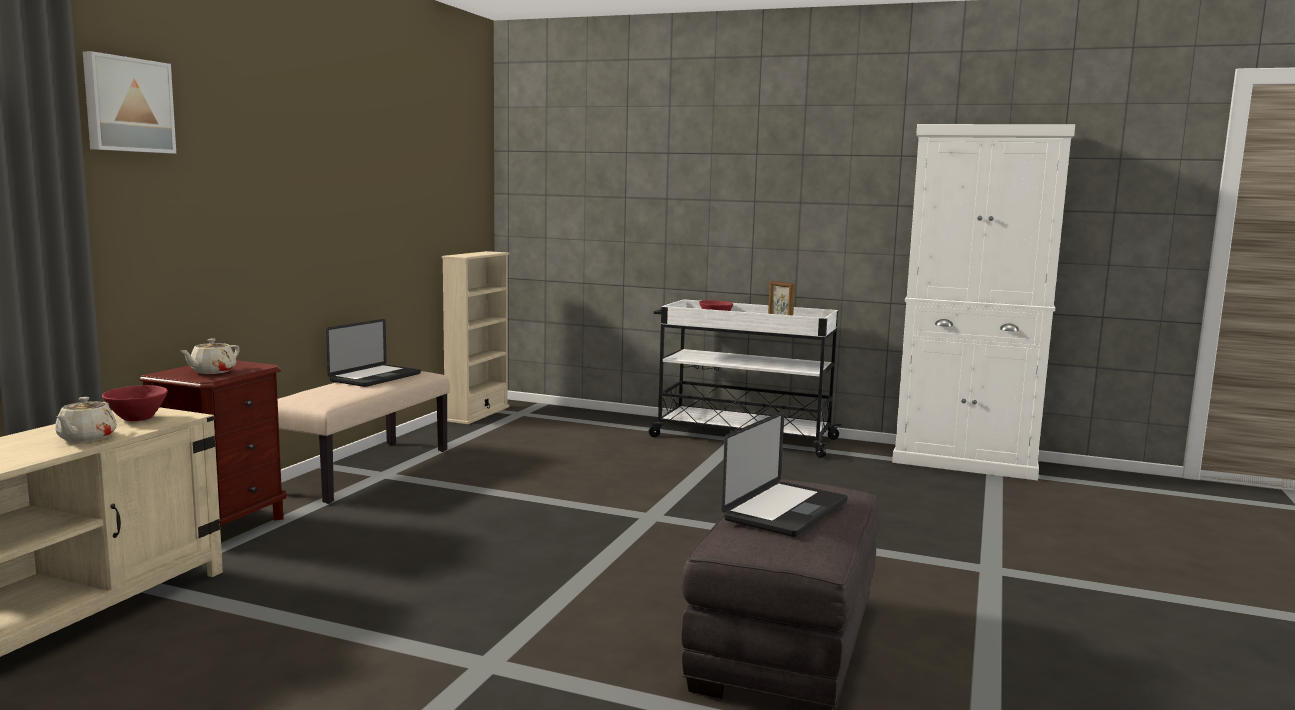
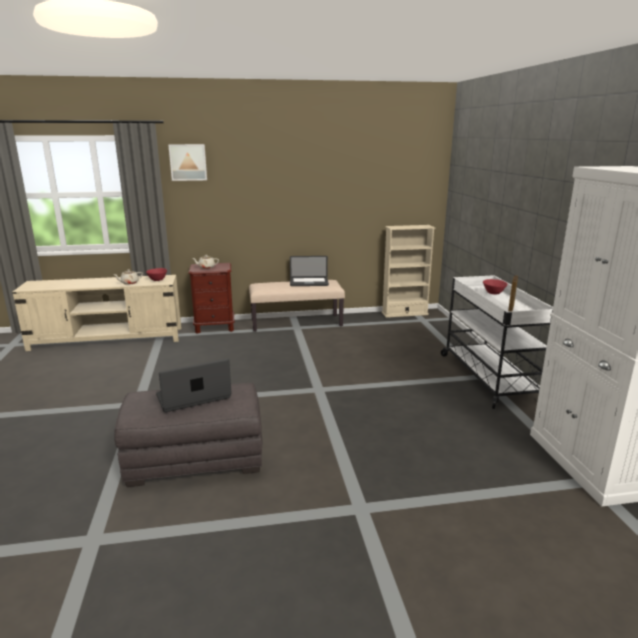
camera: 60 degrees right, 10 degrees up
laptop [721,411,848,537] -> laptop turned 150 degrees clockwise [156,359,231,412]

